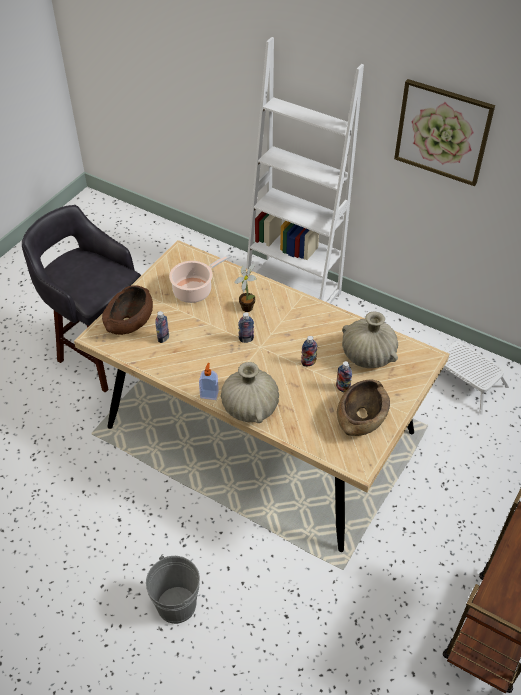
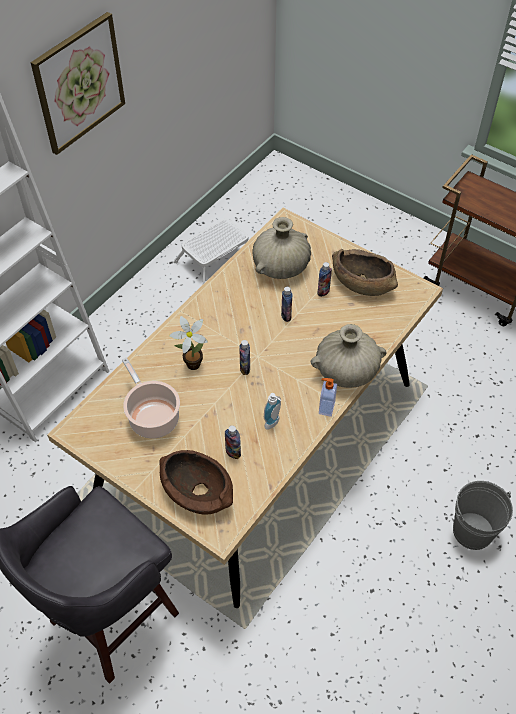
camera: 85 degrees left, 5 degrees up
none -> soap dispenser [264,393,281,430]

